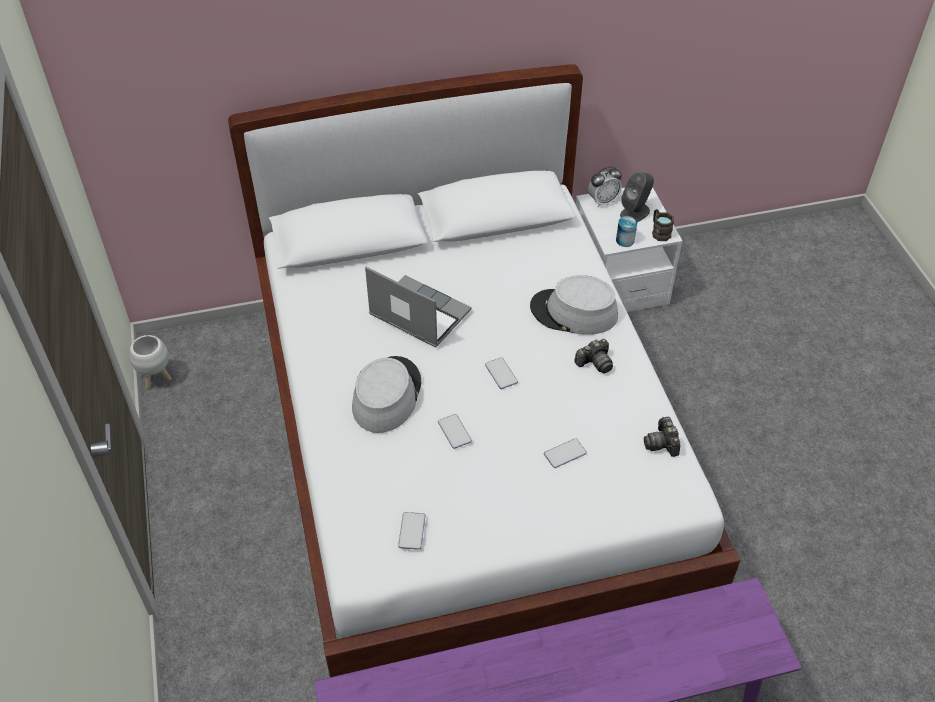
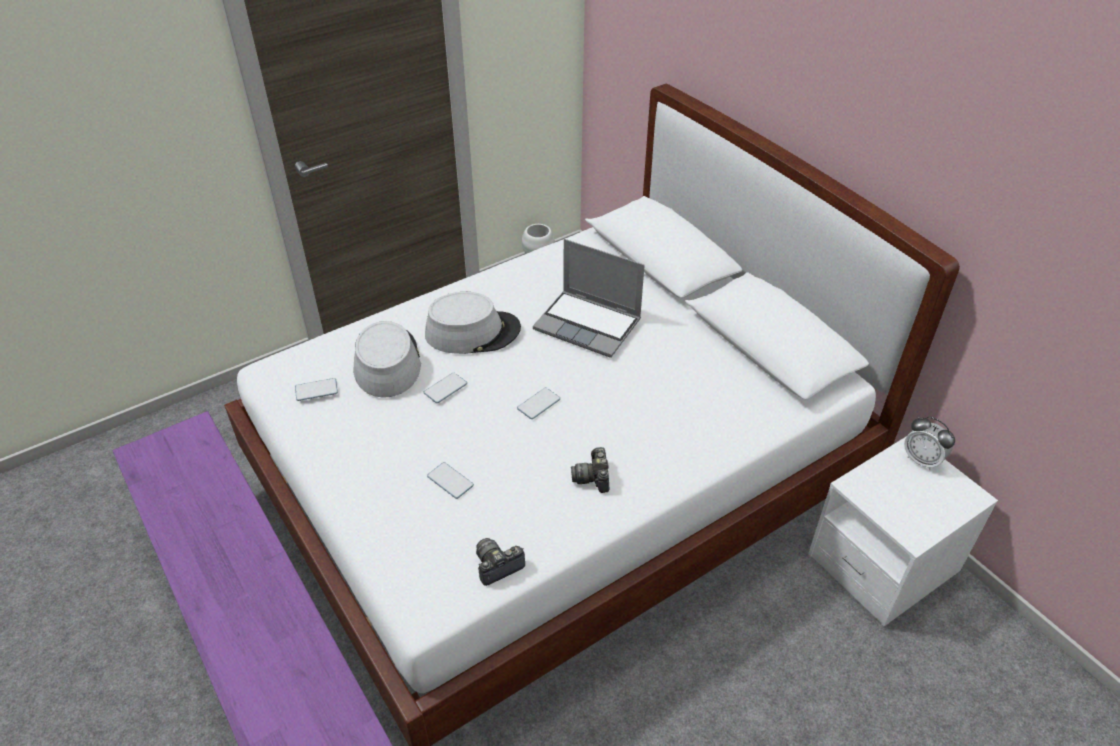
camera: 70 degrees right, 5 degrees down
laptop [365,267,471,348] -> laptop turned 105 degrees clockwise [533,239,645,358]
grey hat [530,275,618,335] -> grey hat moved to [353,321,421,397]
camera [574,339,613,374] -> camera turned 45 degrees clockwise [571,447,609,493]
can [616,216,637,247] -> none
grey speaker [620,172,654,222] -> none
brown mug [652,209,674,241] -> none

